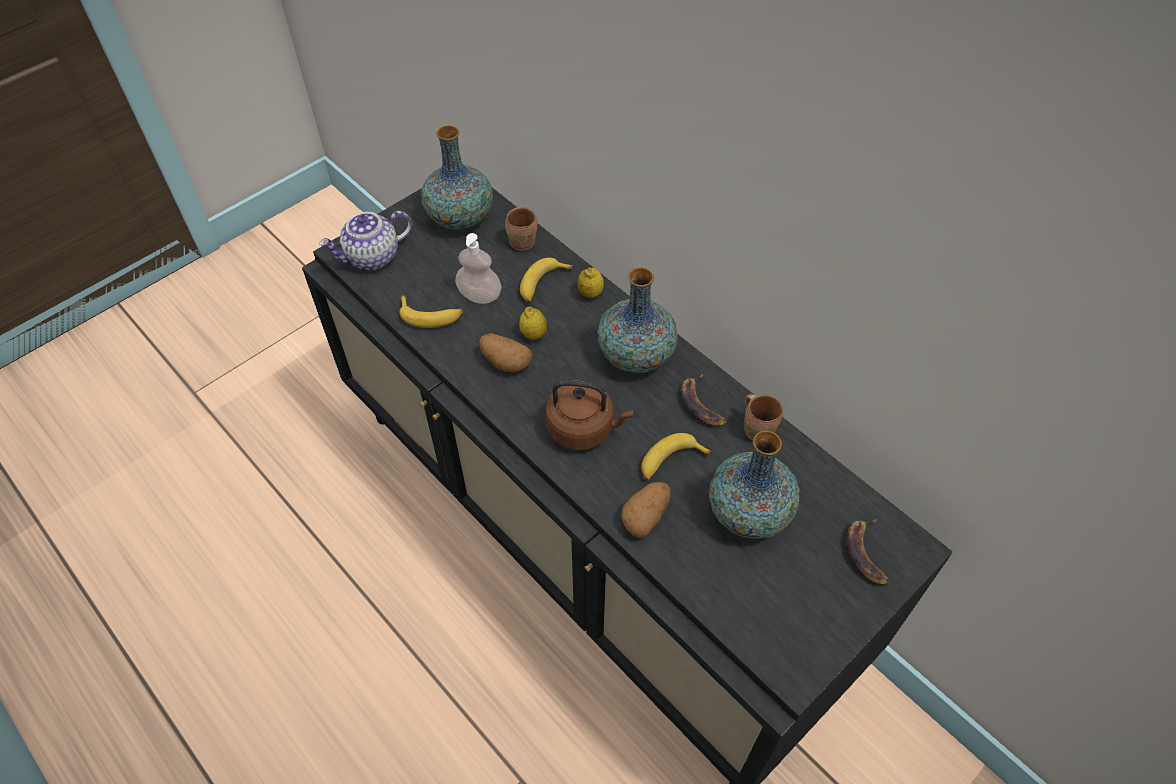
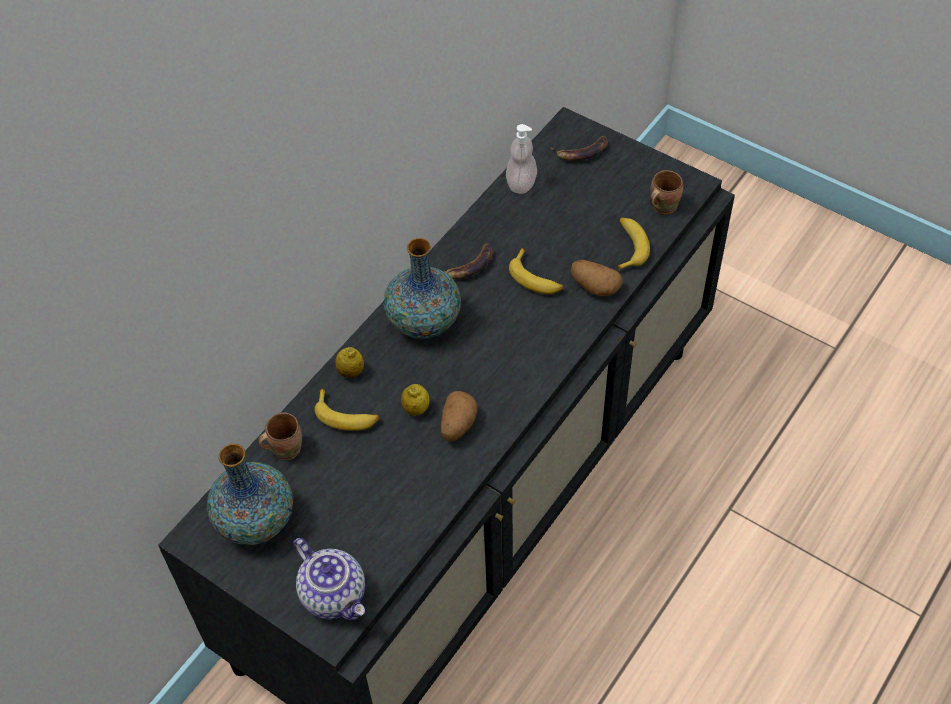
camera: 100 degrees left, 0 degrees up
banana [399,295,463,328] -> banana moved to [618,217,650,270]
soap dispenser [455,233,502,304] -> soap dispenser moved to [506,124,537,194]
brown kettle [546,379,633,450] -> none
vase [709,430,799,539] -> none
brown mug [744,394,783,440] -> brown mug moved to [650,170,683,214]

